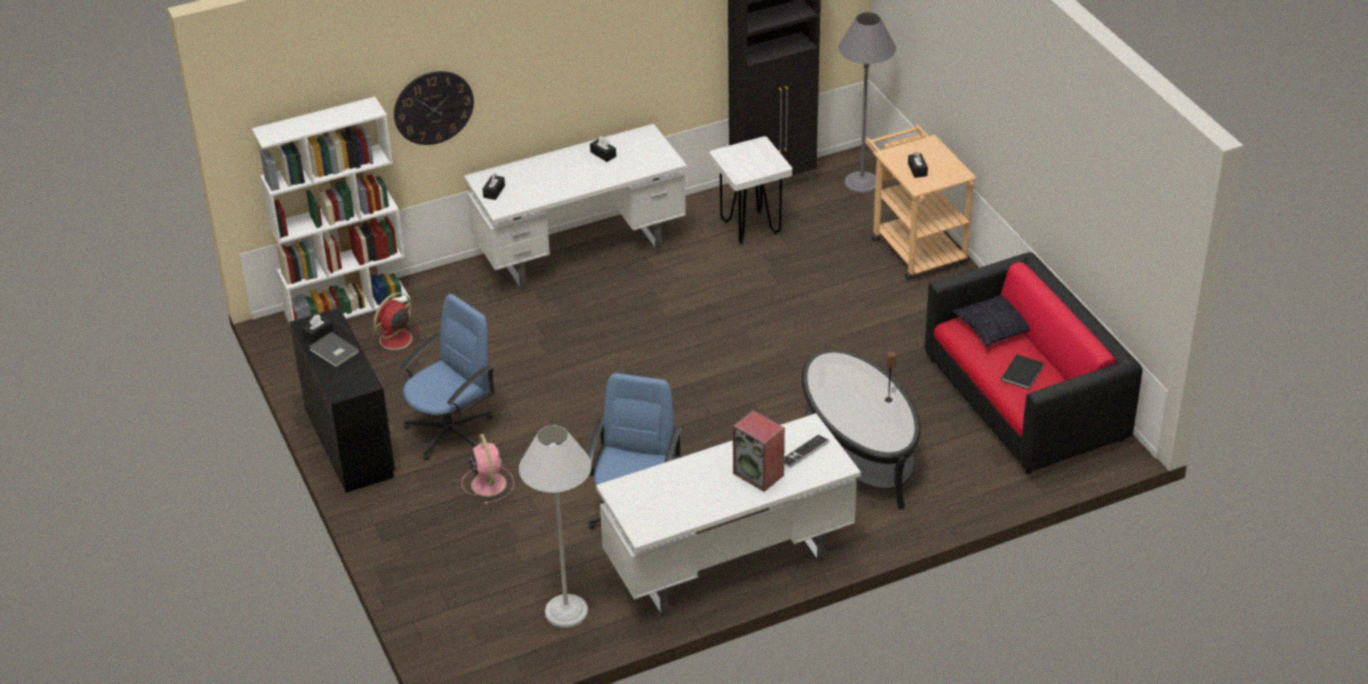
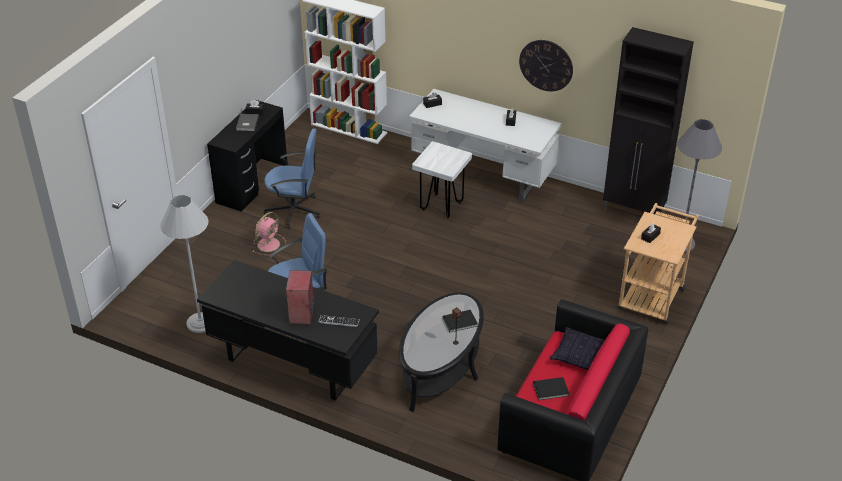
camera: 50 degrees right, 0 degrees up
red fan [371,292,420,356] -> none
wall clock [394,71,474,145] -> wall clock moved to [519,40,573,91]
white desk [596,413,861,617] -> black desk [197,260,379,401]
white stool [709,136,792,244] -> white stool moved to [412,141,472,218]
none -> black book [443,310,478,332]

